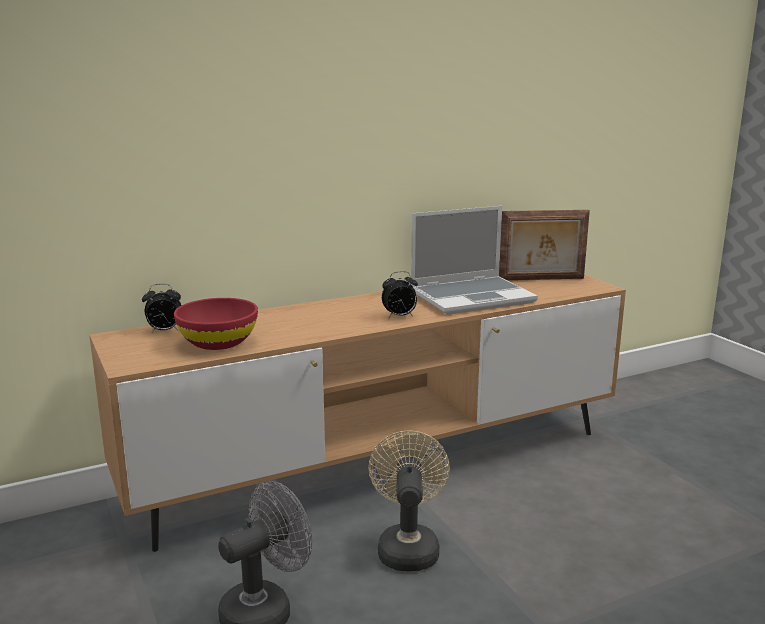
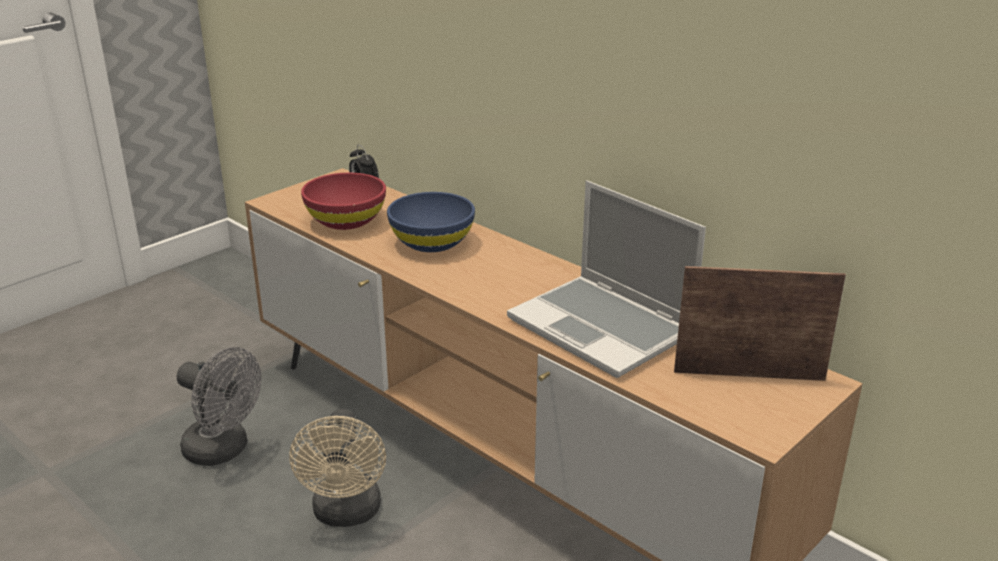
camera: 70 degrees right, 10 degrees up
beige fan [368,430,450,572] -> beige fan turned 105 degrees clockwise [289,409,386,527]
alarm clock [382,271,418,317] -> none
picture frame [499,210,590,280] -> picture frame turned 120 degrees clockwise [674,266,846,381]
none -> blue bowl [387,192,475,252]

